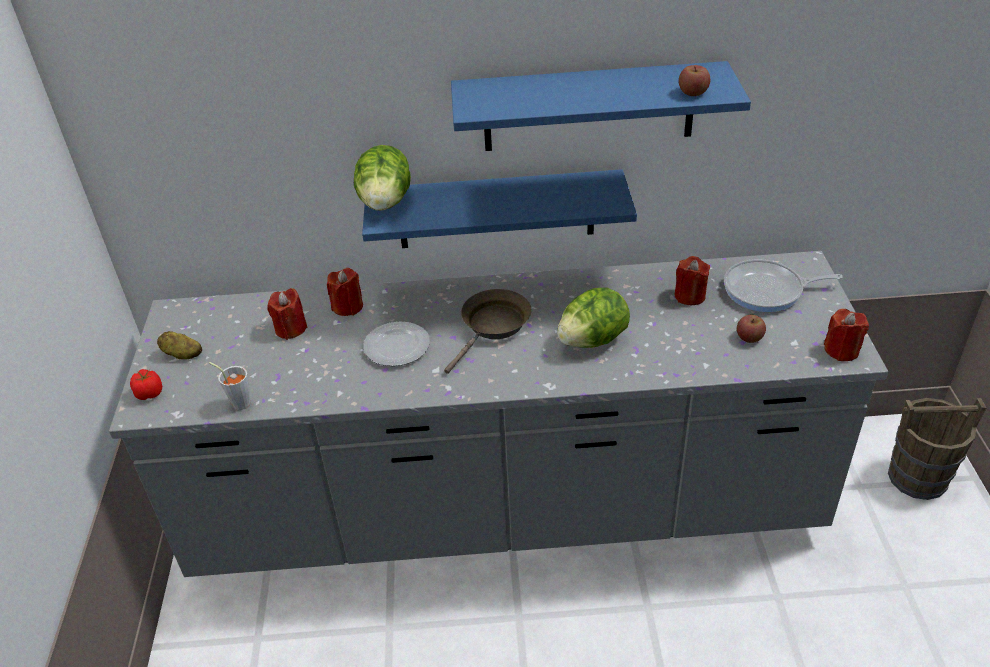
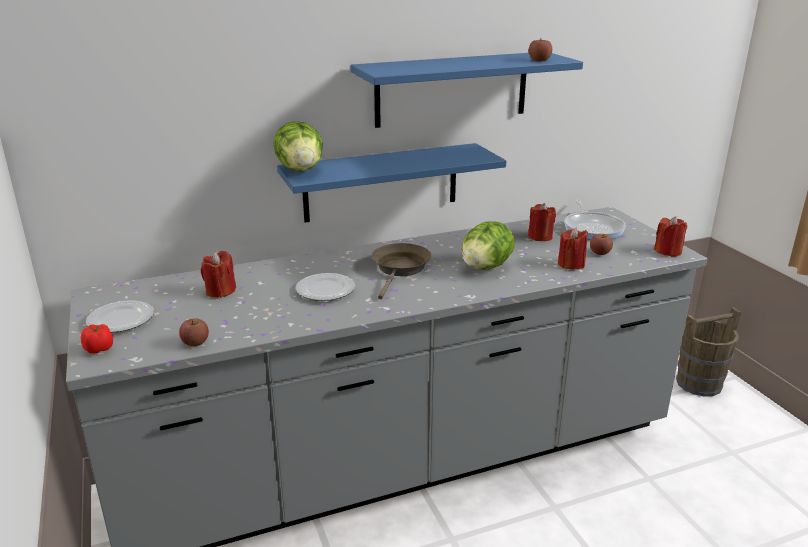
camera: 20 degrees left, 15 degrees down
potato [157,331,202,360] -> plate [86,300,154,333]
grey cup [209,362,250,410] -> apple [179,318,209,346]
red candle [327,268,363,316] -> red candle moved to [558,228,588,270]
frying pan [724,259,843,312] -> frying pan turned 75 degrees counterclockwise [564,200,626,240]

